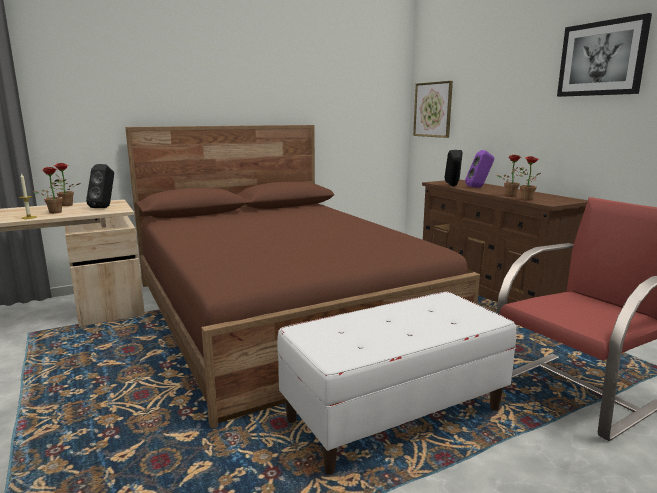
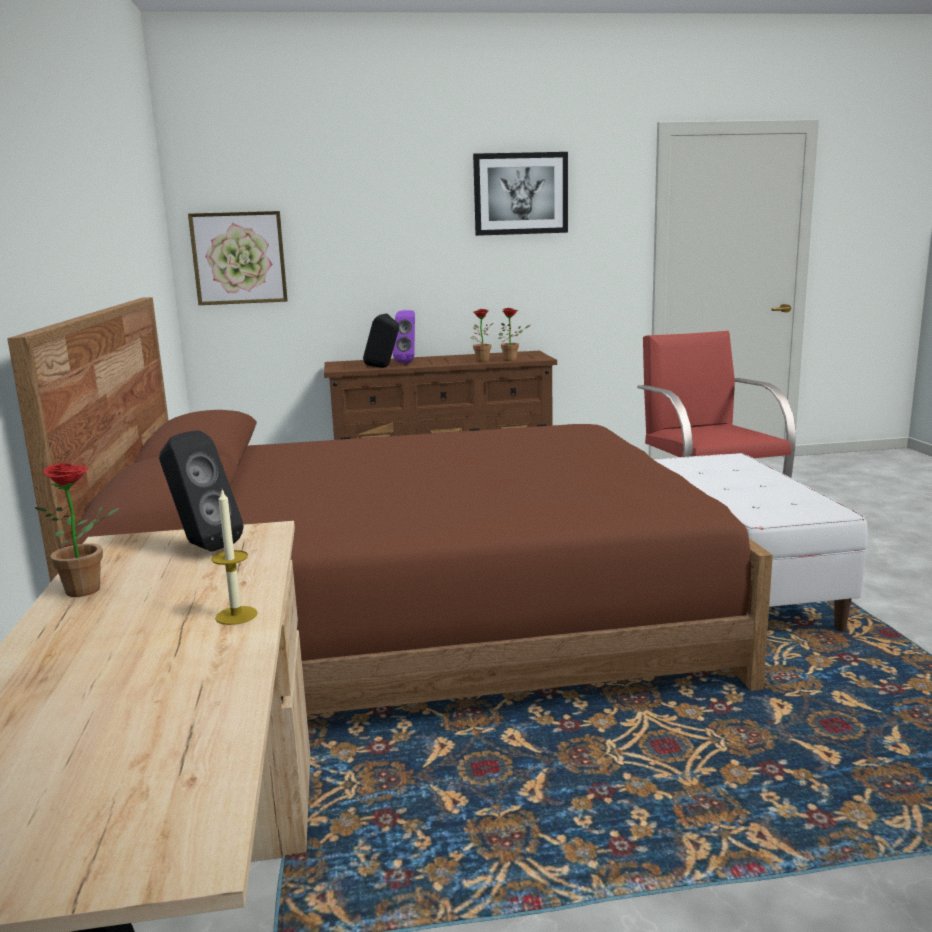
camera: 70 degrees left, 0 degrees up
potted plant [33,167,65,213] -> none

